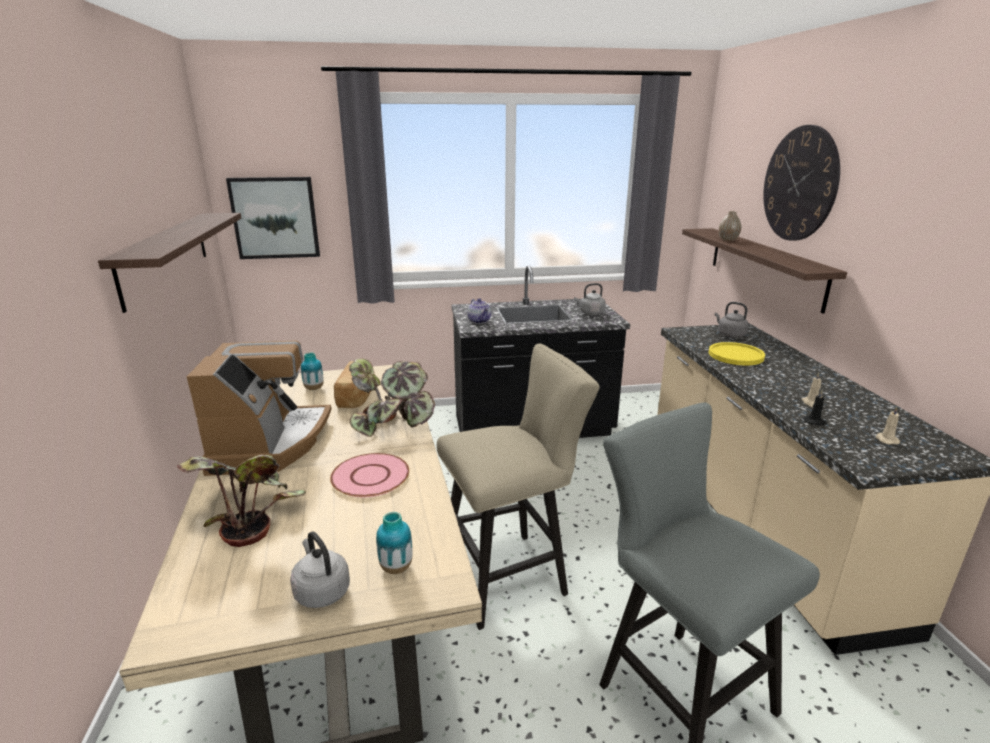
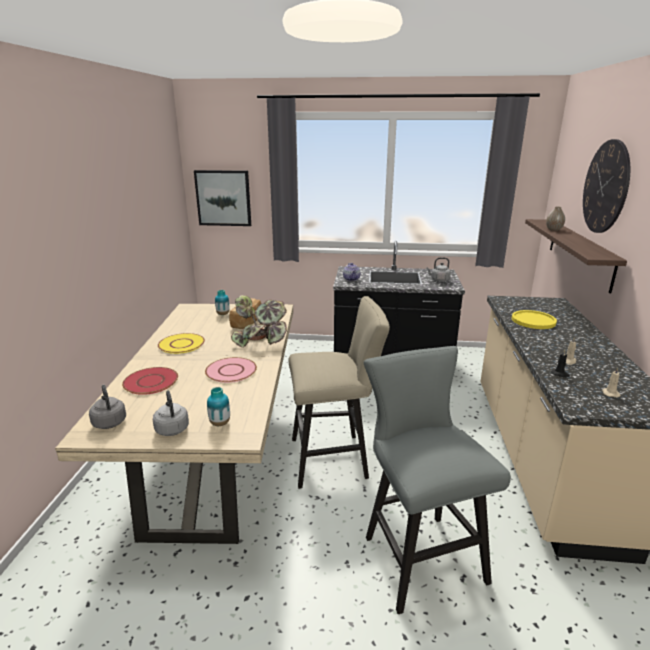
camera: 15 degrees right, 0 degrees up
shelf [98,213,241,313] -> none
potted plant [177,455,306,547] -> red plate [122,367,178,395]
coffee machine [187,341,331,476] -> yellow plate [158,333,205,354]
grey kettle [715,302,749,338] -> grey kettle moved to [89,385,126,429]

